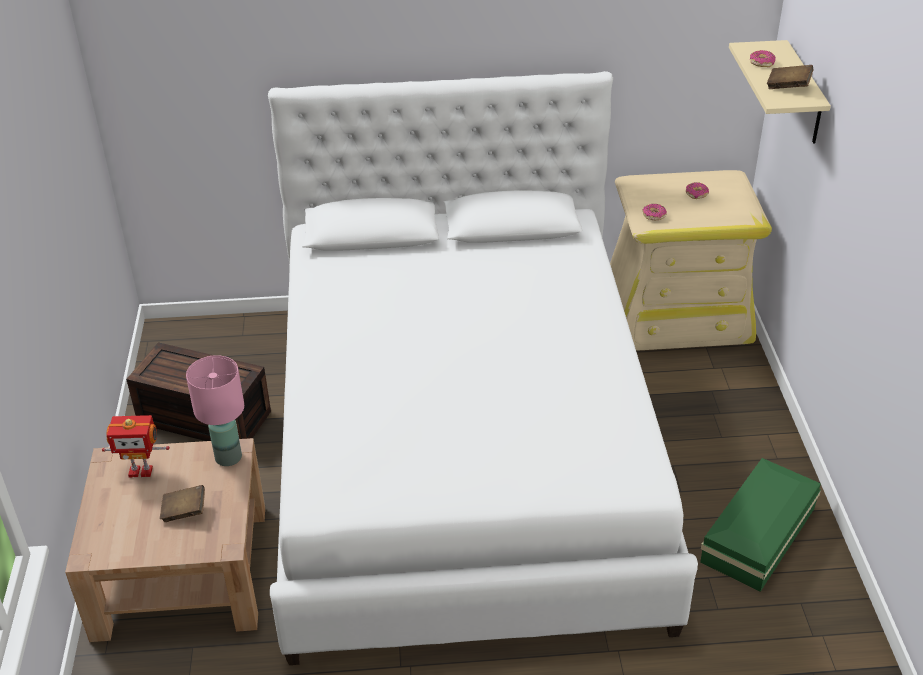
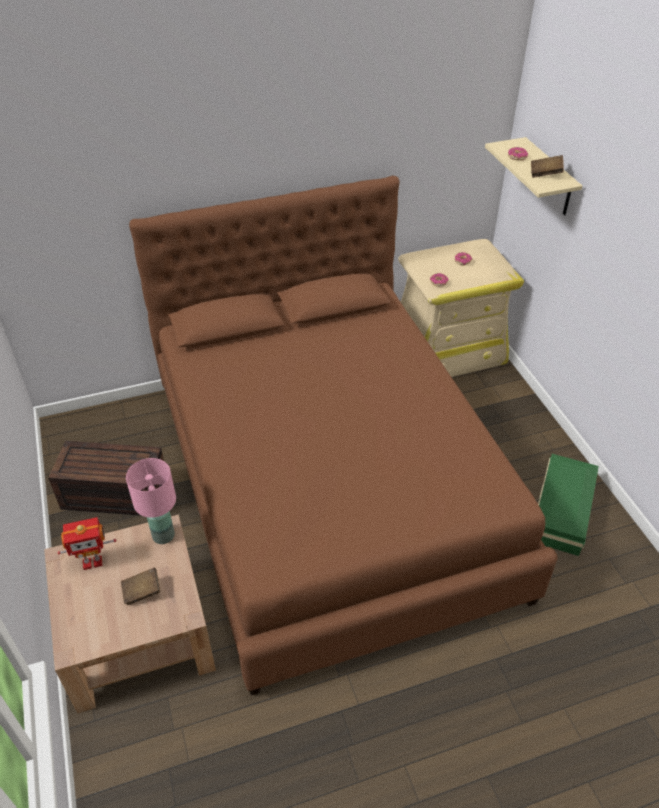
camera: 15 degrees left, 5 degrees up
white bed [268,71,698,665] -> brown bed [129,176,558,696]

